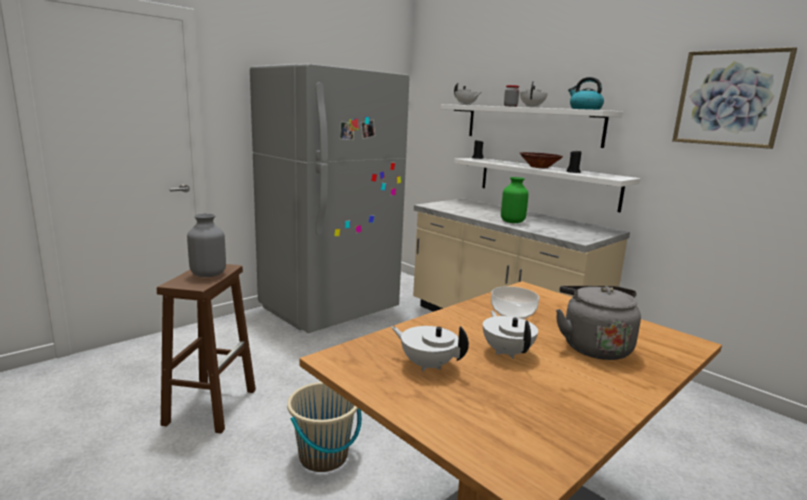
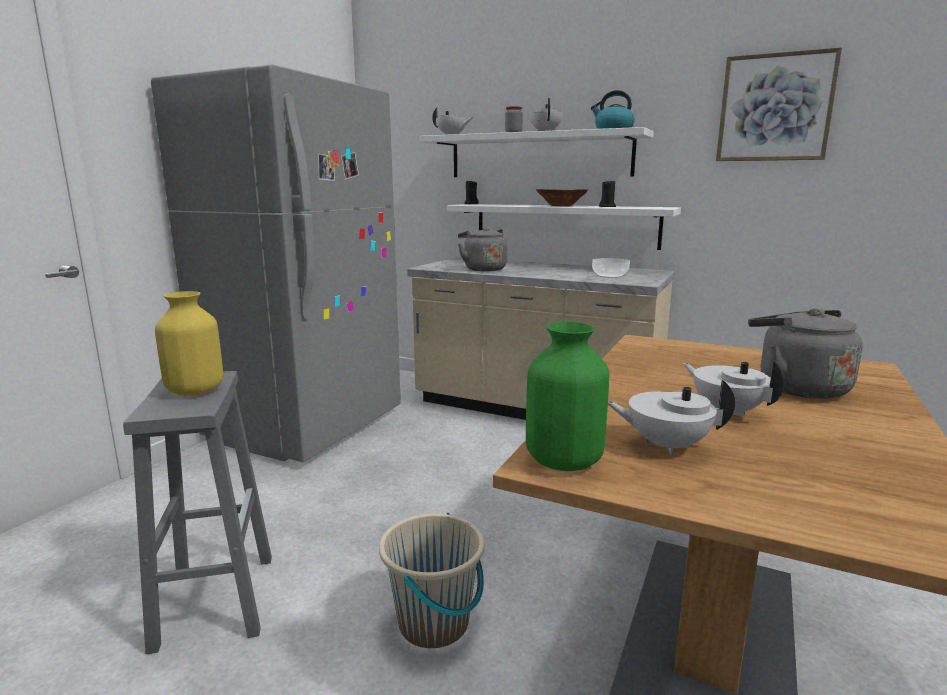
camera: 20 degrees left, 0 degrees up
brown stool [157,264,256,434] -> grey stool [123,371,272,654]
grey vase [187,214,226,277] -> yellow vase [155,291,223,396]
bowl [491,286,539,319] -> bowl moved to [592,258,630,278]
green vase [501,177,529,223] -> green vase moved to [526,322,609,471]
none -> grey kettle [458,227,507,271]

